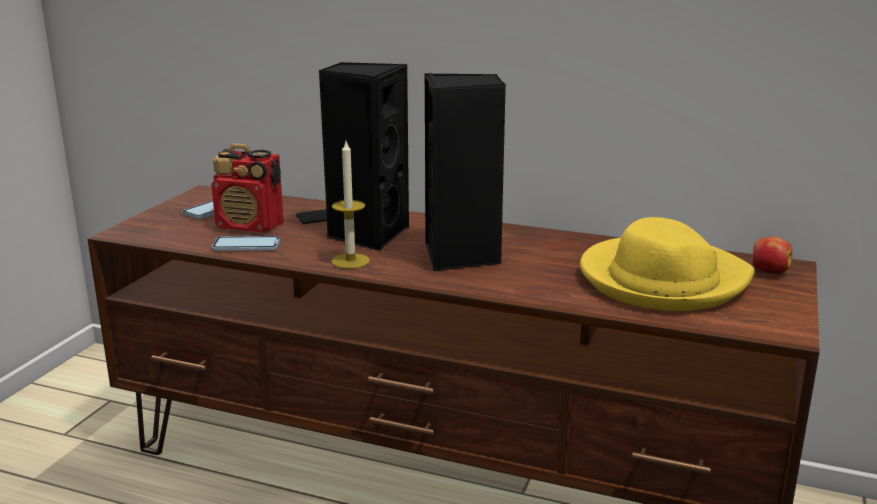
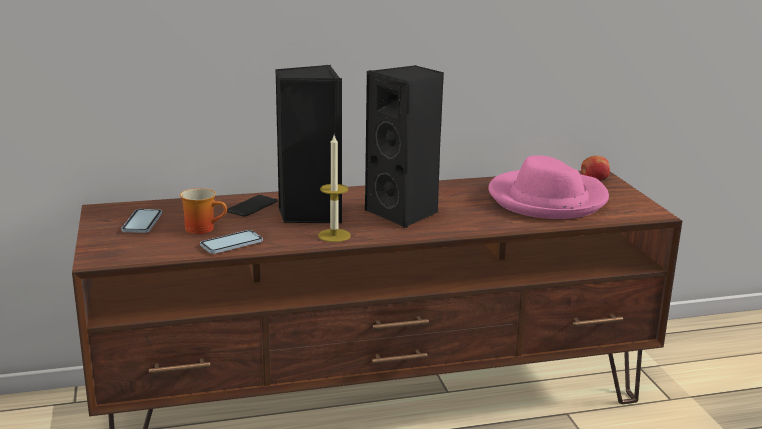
camera: 35 degrees left, 0 degrees up
radio [211,143,284,232] -> mug [180,188,227,234]
yellow hat [580,217,755,311] -> pink hat [488,155,609,219]

